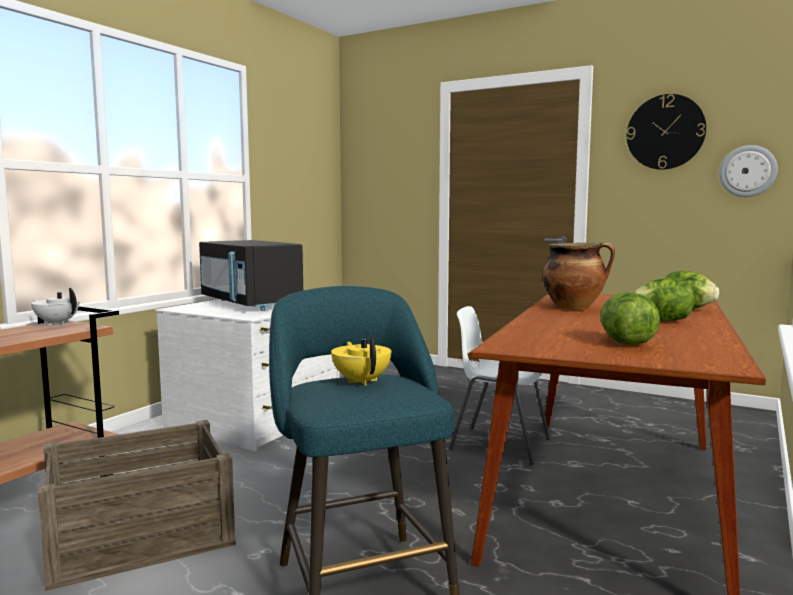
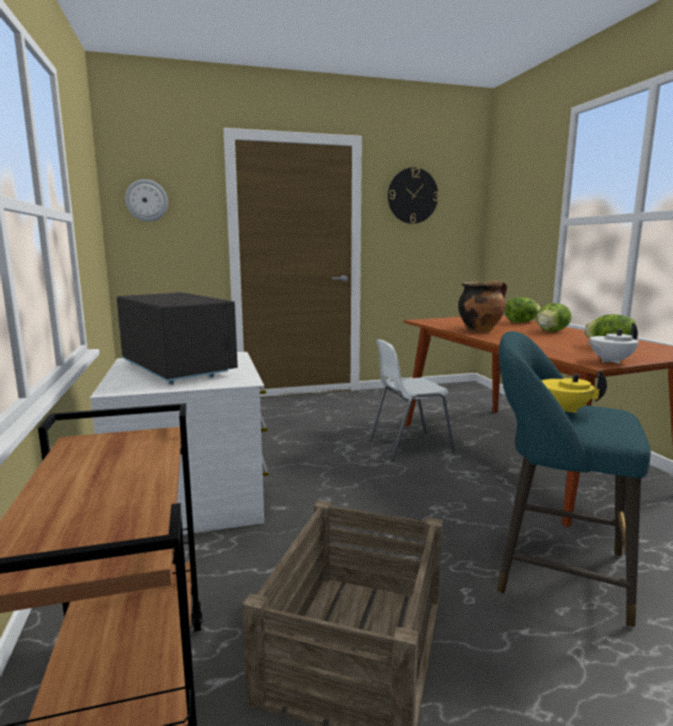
camera: 45 degrees left, 5 degrees up
white teapot [31,288,79,325] -> white teapot moved to [587,323,639,364]
black microwave [199,240,303,311] -> black microwave turned 135 degrees counterclockwise [117,292,238,384]
wall clock [719,145,778,197] -> wall clock moved to [125,179,168,222]

